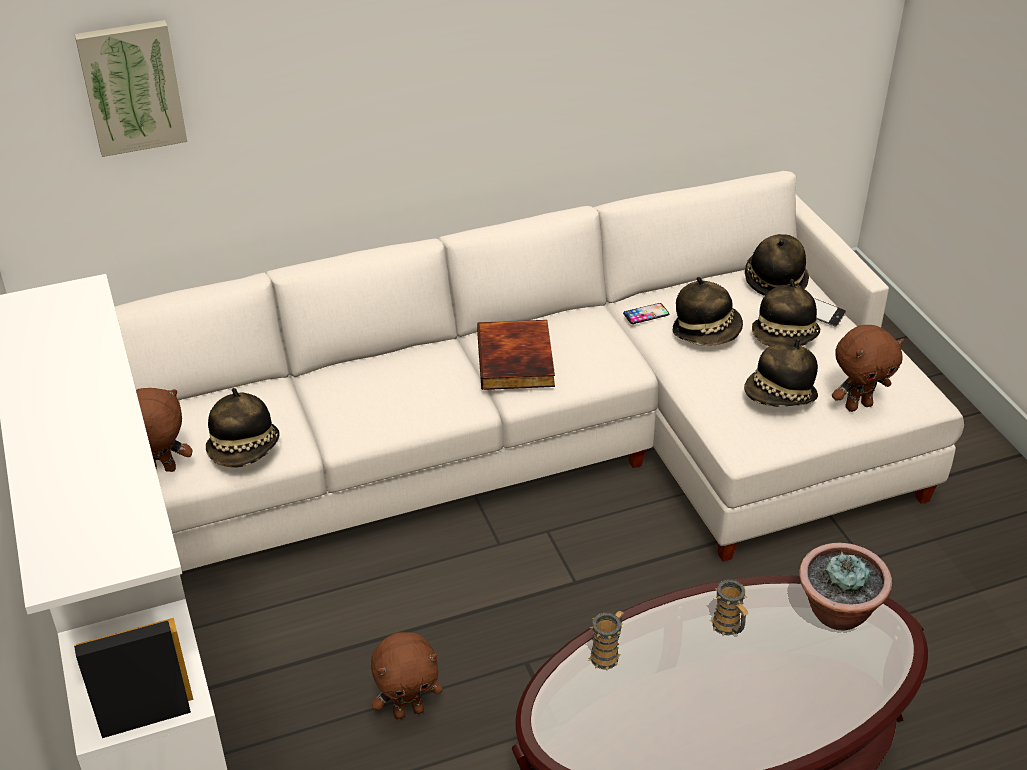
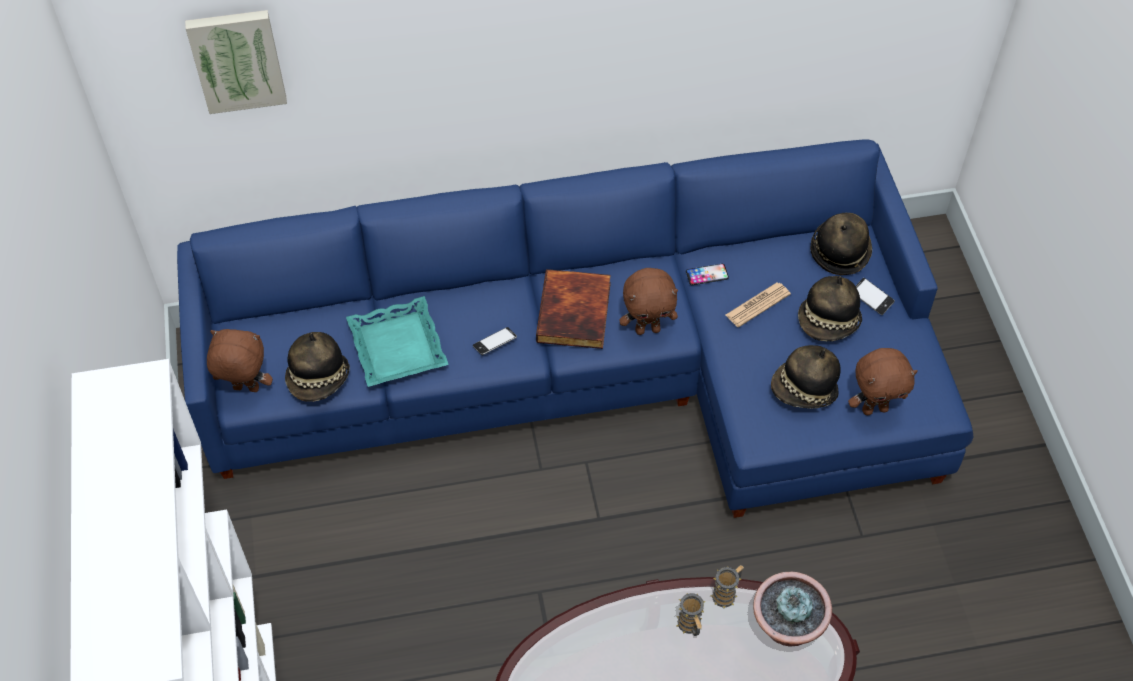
camera: 10 degrees right, 15 degrees up
white sofa [115,171,964,571] -> blue sofa [177,139,974,518]
brown plush toy [371,632,443,719] -> brown plush toy moved to [619,268,678,335]
mug [588,611,624,670] -> mug moved to [711,565,744,609]
hat [672,277,743,346] -> newspaper [726,282,791,328]
none -> turquoise tray [346,296,449,387]
none -> phone [473,327,517,355]

